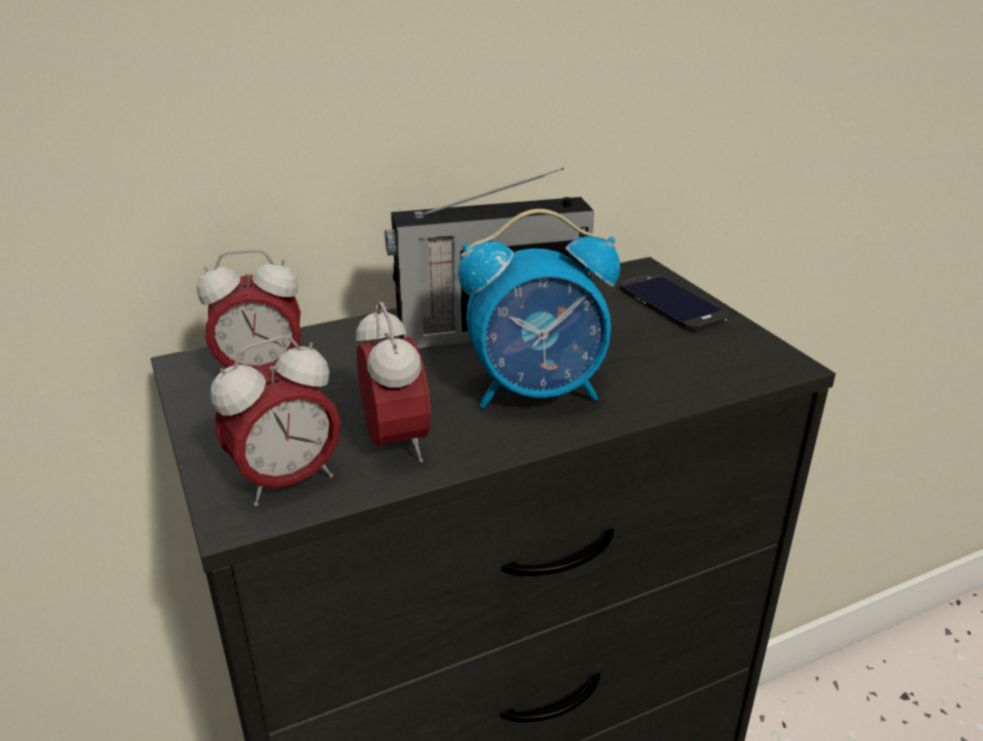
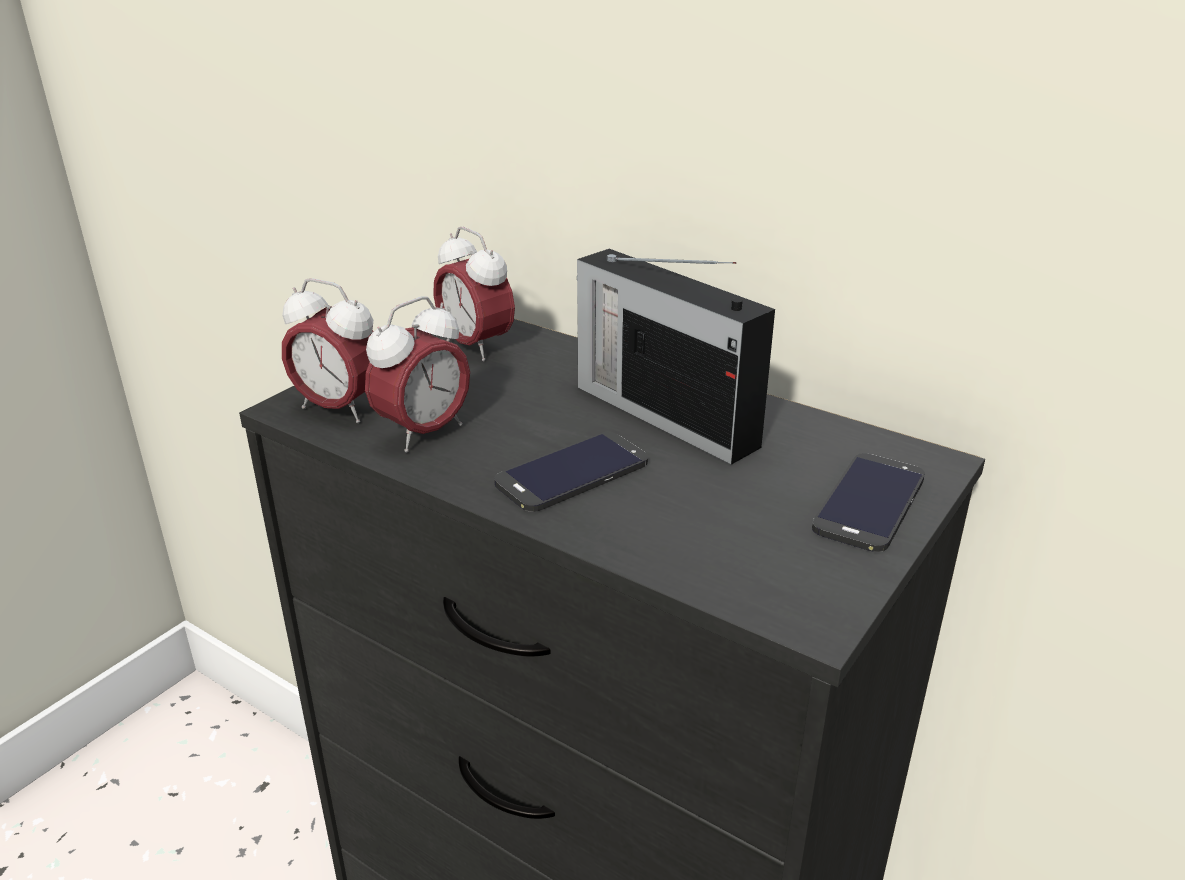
camera: 60 degrees right, 0 degrees up
alarm clock [458,209,620,408] -> phone [494,432,648,512]

